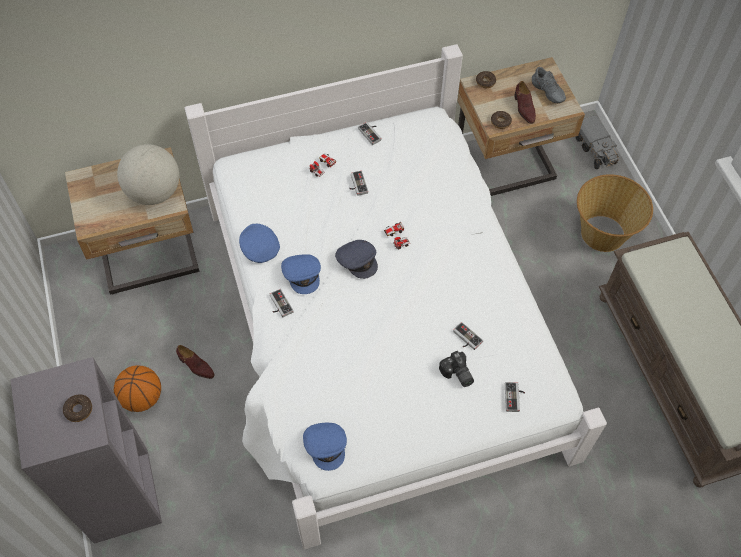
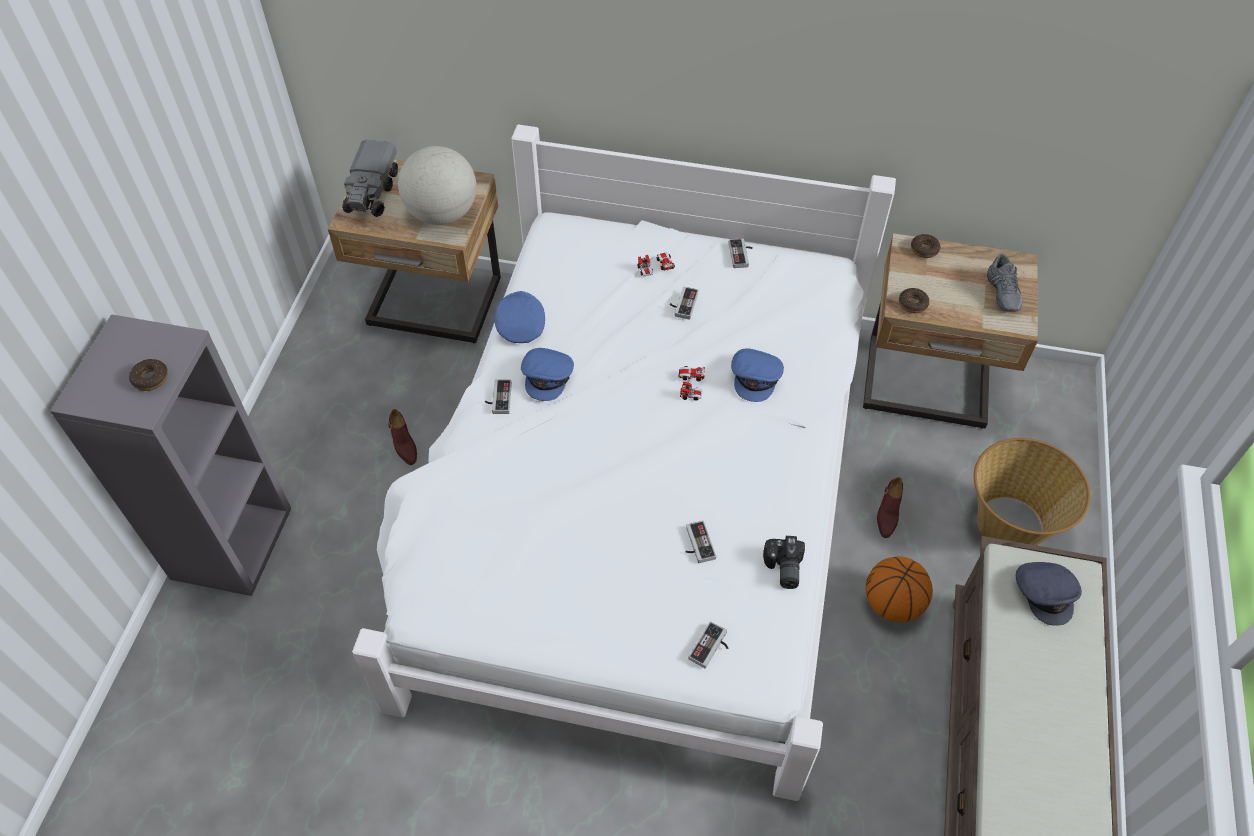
camera: 30 degrees right, 5 degrees down
basketball [114,365,161,412] -> basketball moved to [866,556,933,622]
blue cap [303,423,347,471] -> blue cap moved to [731,348,784,402]
grey cap [335,240,378,279] -> grey cap moved to [1016,562,1082,626]
camera [439,351,474,387] -> camera moved to [763,536,805,589]
brown shoe [514,81,536,124] -> brown shoe moved to [877,477,903,538]
toy truck [575,116,618,169] -> toy truck moved to [342,140,398,217]

